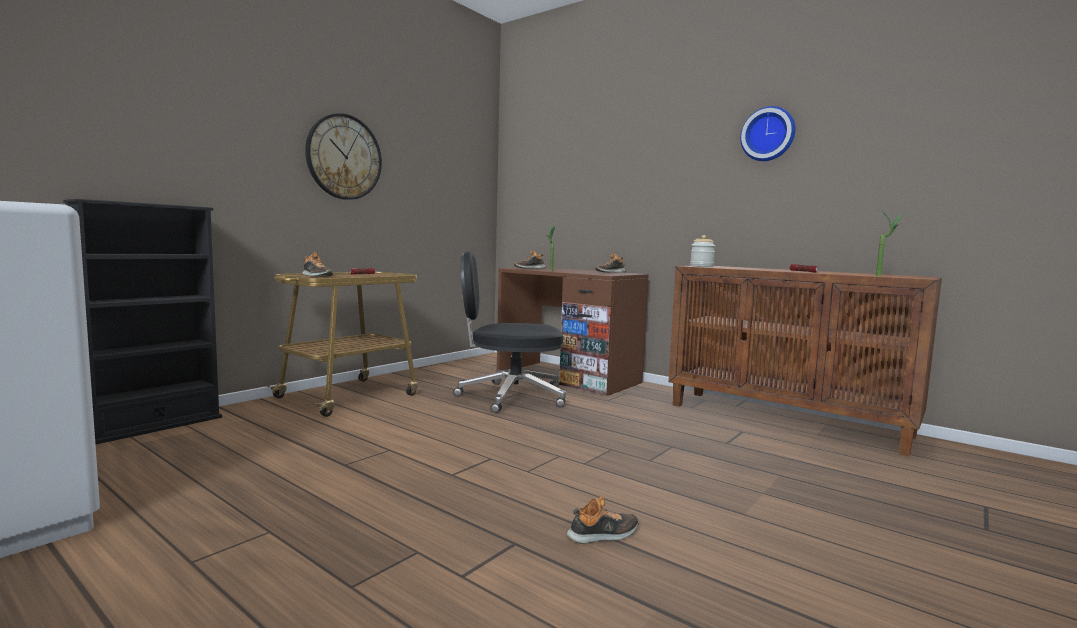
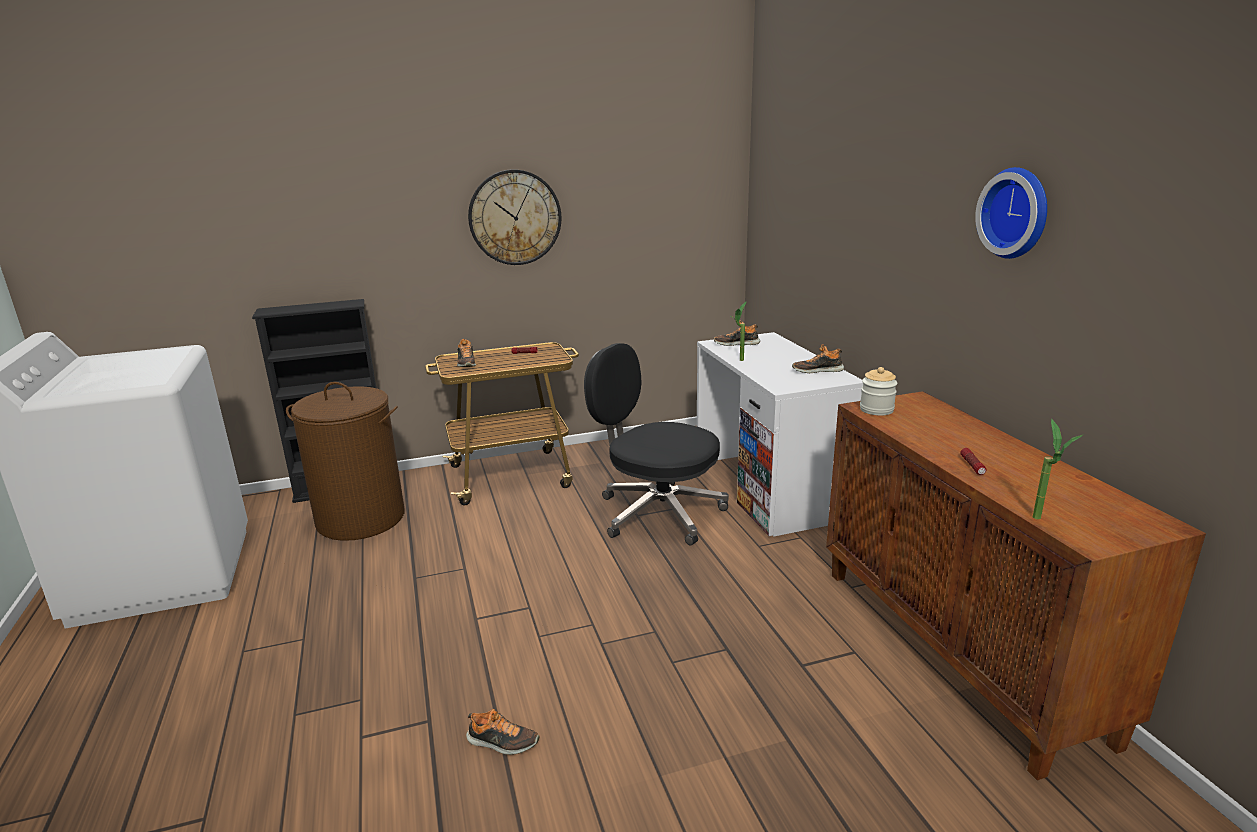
camera: 35 degrees right, 15 degrees up
brown desk [497,268,649,396] -> white desk [697,332,863,537]
none -> brown laundry basket [286,382,405,541]

